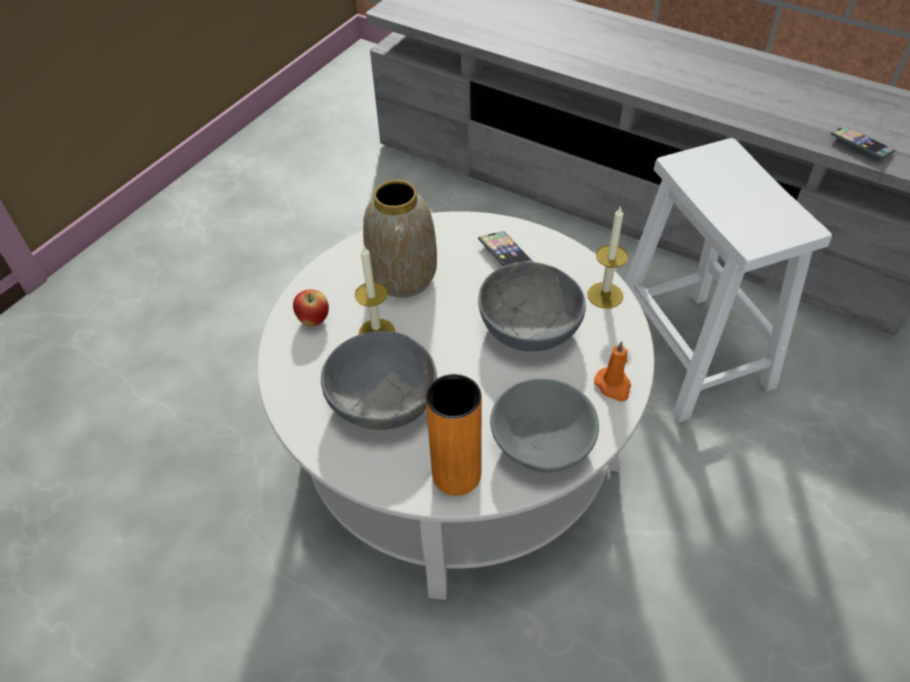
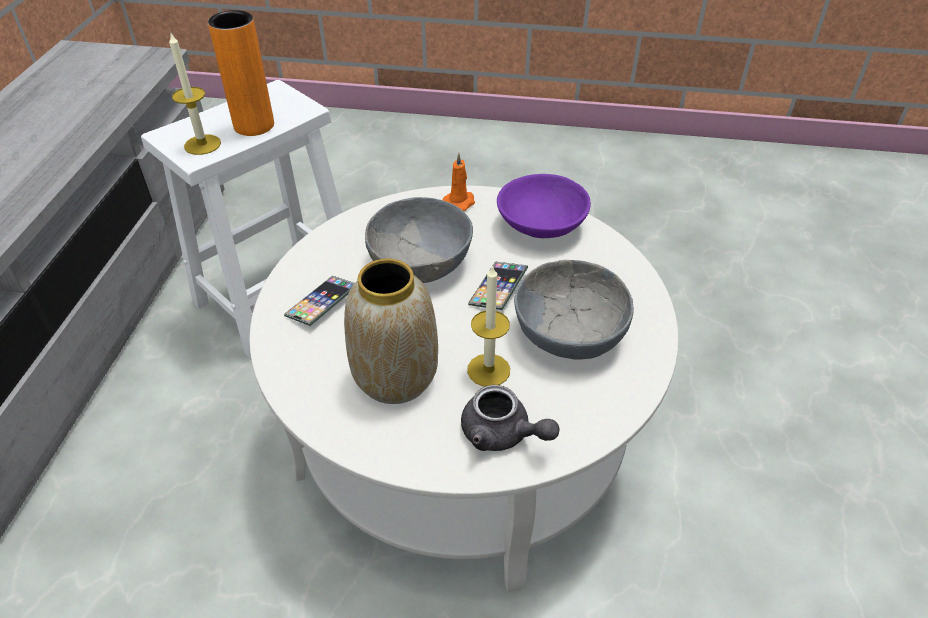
camera: 115 degrees left, 5 degrees down
apple [293,290,329,327] -> grey teapot [461,385,560,451]
orange vase [426,374,482,496] -> orange vase moved to [208,10,274,136]
grey bowl [490,378,599,473] -> purple bowl [497,174,591,238]
candle [587,206,628,308] -> candle moved to [169,34,221,155]
phone [830,126,895,159] -> phone moved to [468,262,528,310]

